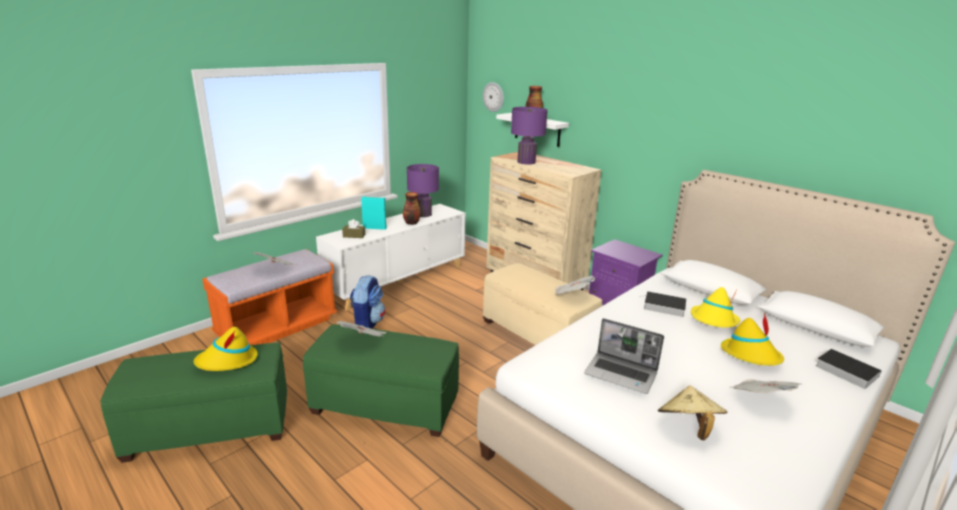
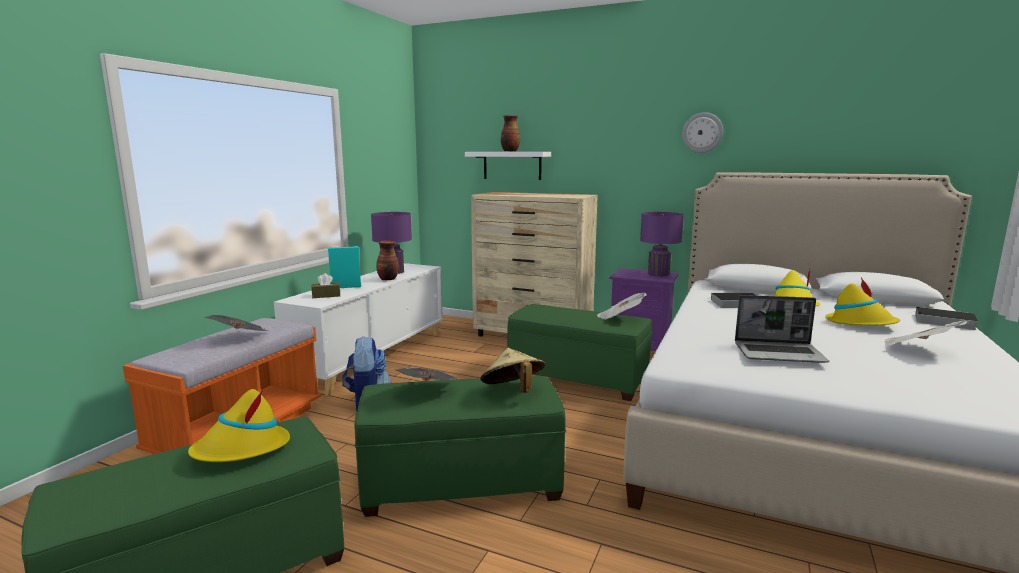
camera: 20 degrees left, 10 degrees down
wall clock [483,82,504,112] -> wall clock moved to [682,112,723,153]
beige ottoman [483,263,602,345] -> green ottoman [507,304,652,401]
purple table lamp [511,107,548,164] -> purple table lamp moved to [640,212,684,277]
beige hat [658,385,727,440] -> beige hat moved to [480,348,545,393]

